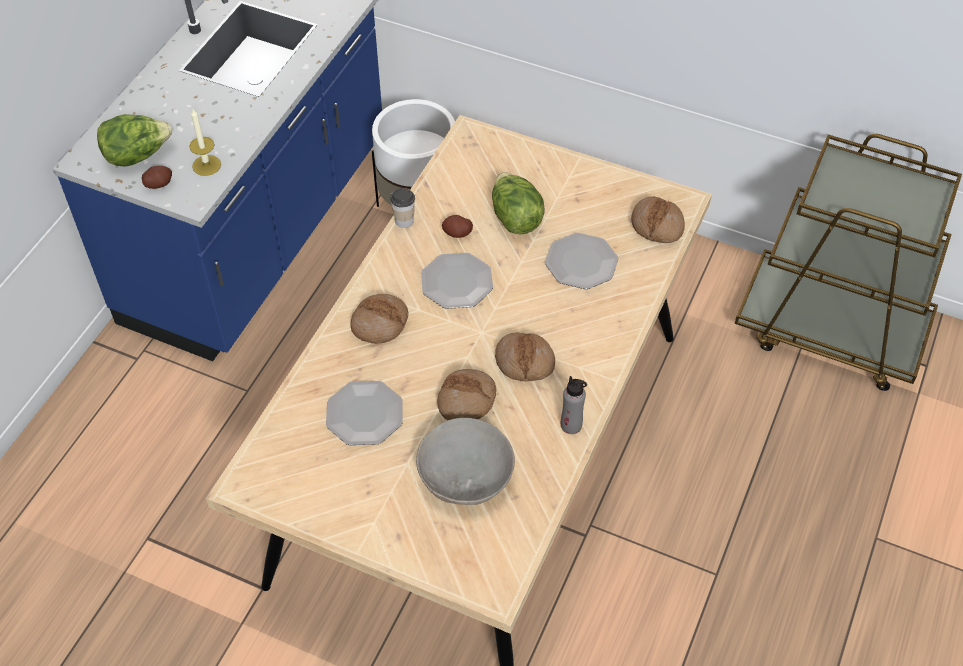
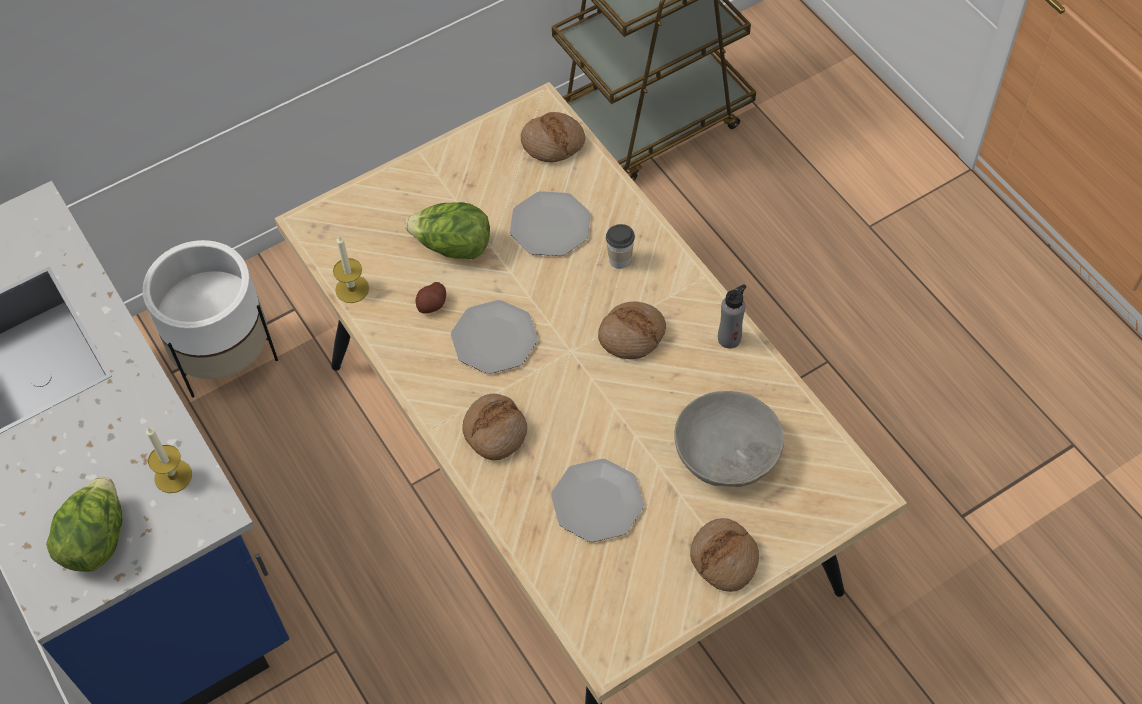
camera: 55 degrees left, 5 degrees up
potato [142,166,172,189] -> none
cup [391,188,415,228] -> cup moved to [606,224,635,269]
bread [437,369,496,420] -> bread moved to [690,518,759,592]
none -> candle [333,236,369,303]

